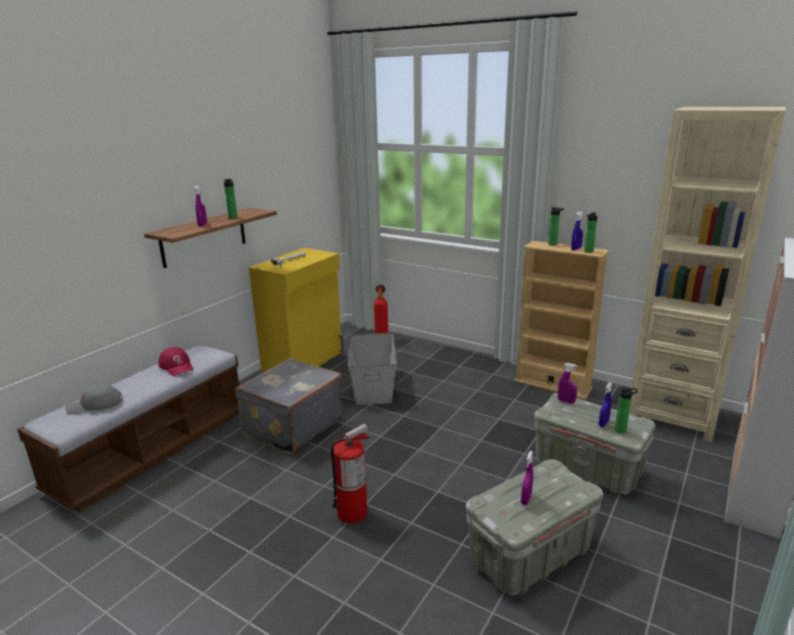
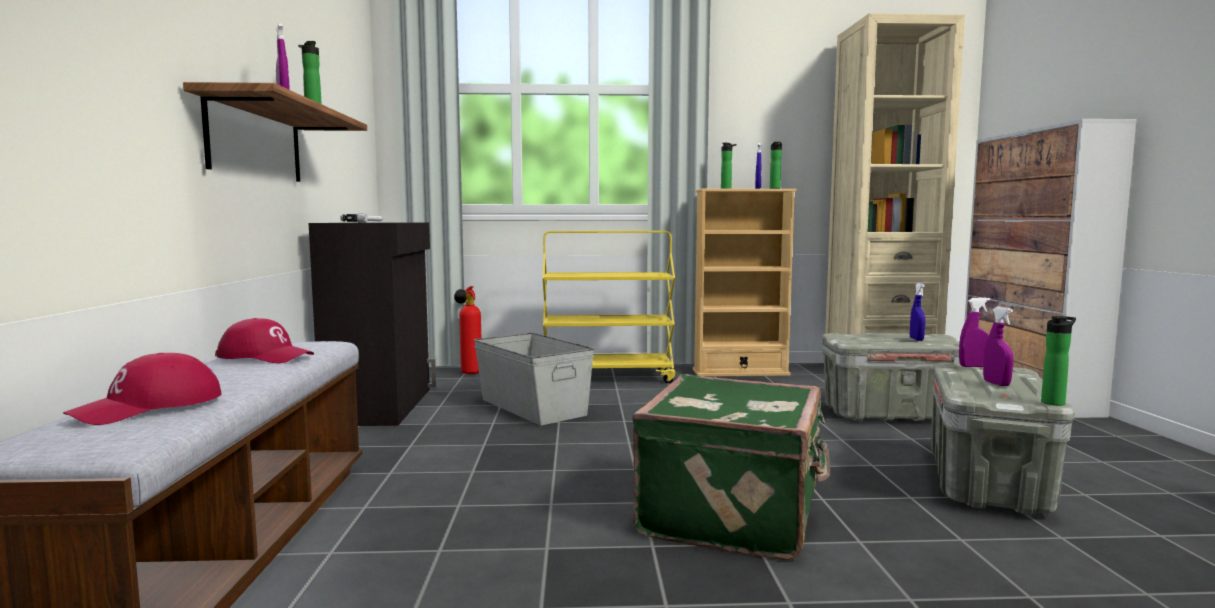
camera: 35 degrees left, 15 degrees down
grey cap [65,384,123,415] -> red cap [63,353,222,425]
grey suitcase [235,358,342,455] -> none
yellow cabinet [249,248,344,373] -> black cabinet [309,223,436,426]
fire extinguisher [331,424,370,524] -> green suitcase [632,374,830,560]
purple spray bottle [558,363,578,404] -> purple spray bottle moved to [959,297,990,367]
bottle [615,387,638,433] -> bottle moved to [1041,316,1076,406]
none -> yellow cart [543,231,675,383]

